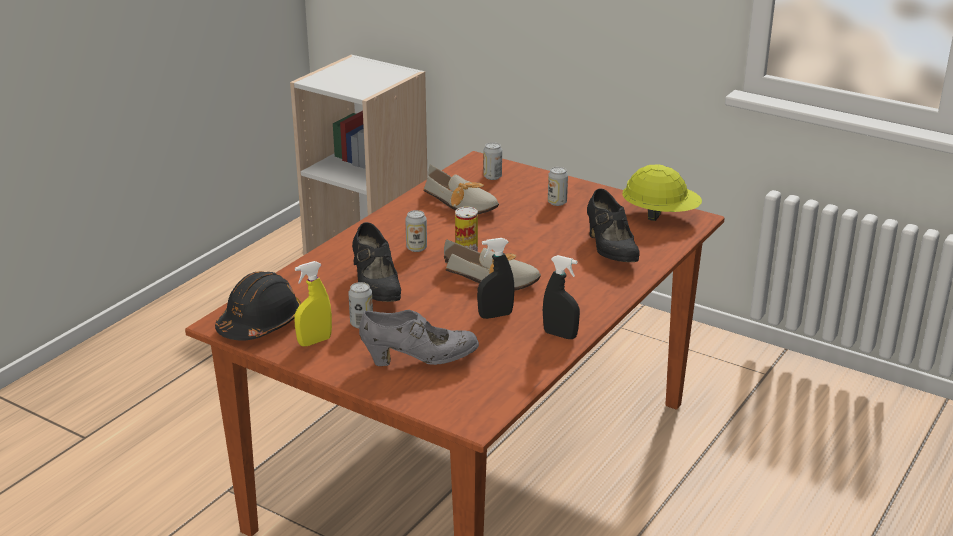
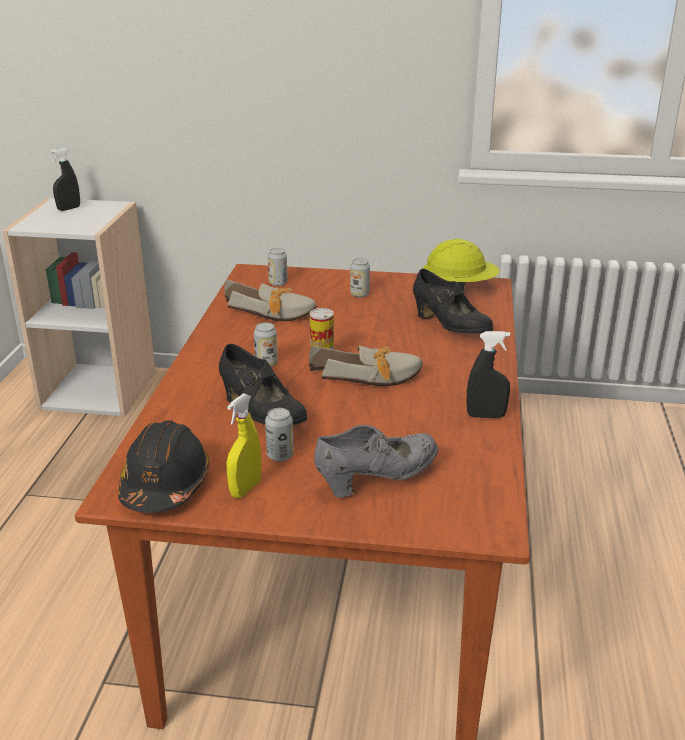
camera: 25 degrees left, 0 degrees up
black spray bottle [477,238,515,319] -> black spray bottle moved to [50,148,80,211]

